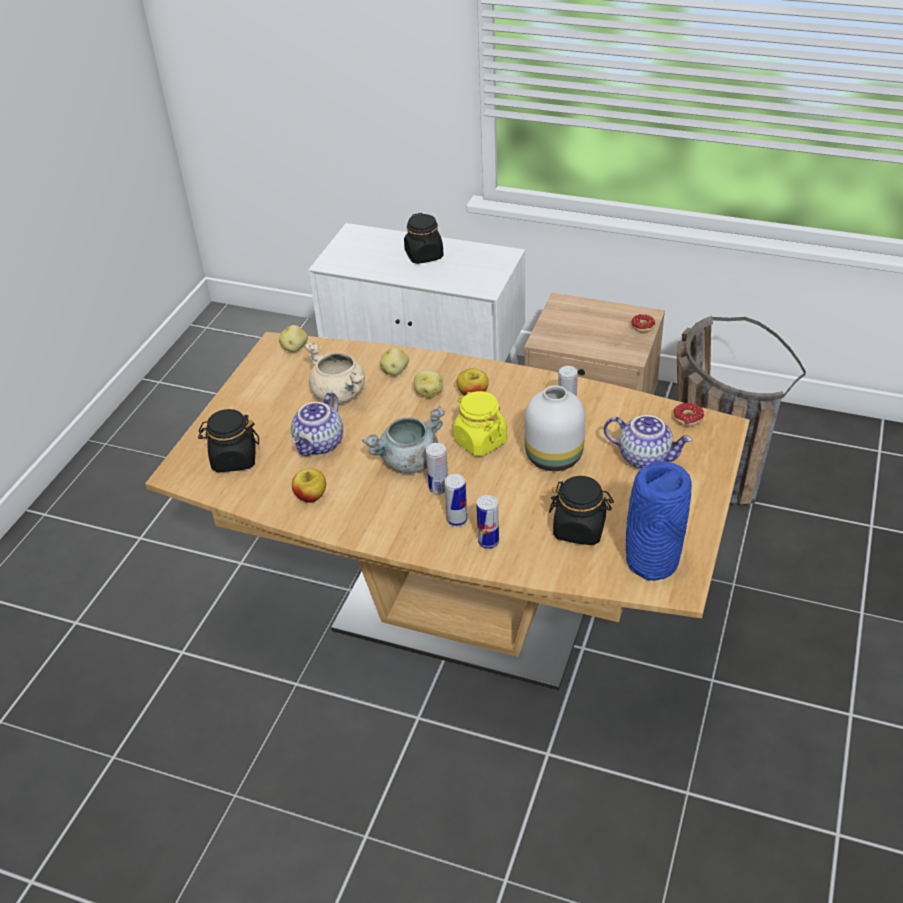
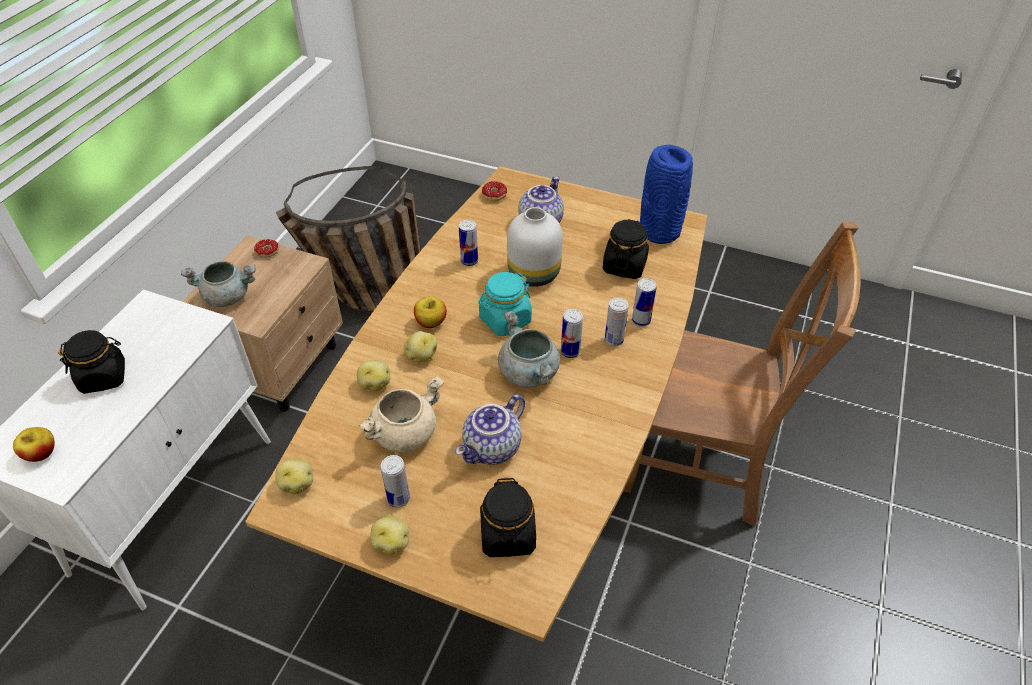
camera: 90 degrees left, 5 degrees up
teapot [291,392,343,456] -> teapot turned 105 degrees clockwise [455,394,525,465]
apple [292,469,326,503] -> apple moved to [13,427,55,462]
yellow jar [453,391,507,456] -> turquoise jar [478,272,532,336]
none -> grey cooking pot [181,261,256,307]
none -> potato [370,515,409,555]
none -> can [381,455,410,508]
none -> brown chair [623,222,861,526]

